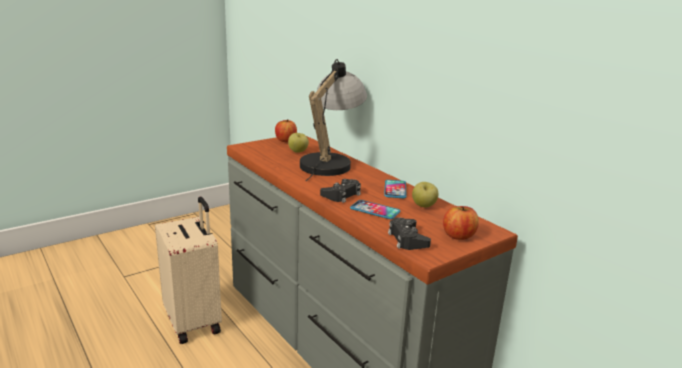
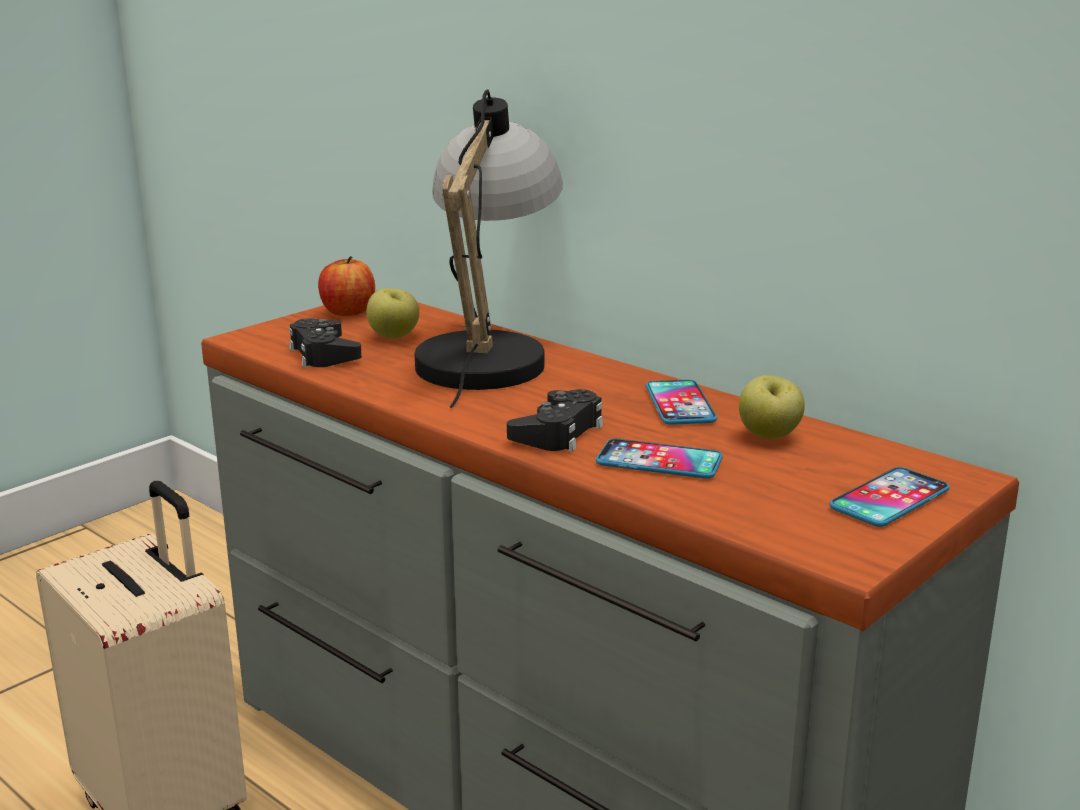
camera: 10 degrees left, 0 degrees up
black game controller [388,217,431,250] -> black game controller moved to [289,318,362,368]
apple [443,206,479,240] -> phone [830,467,950,527]

